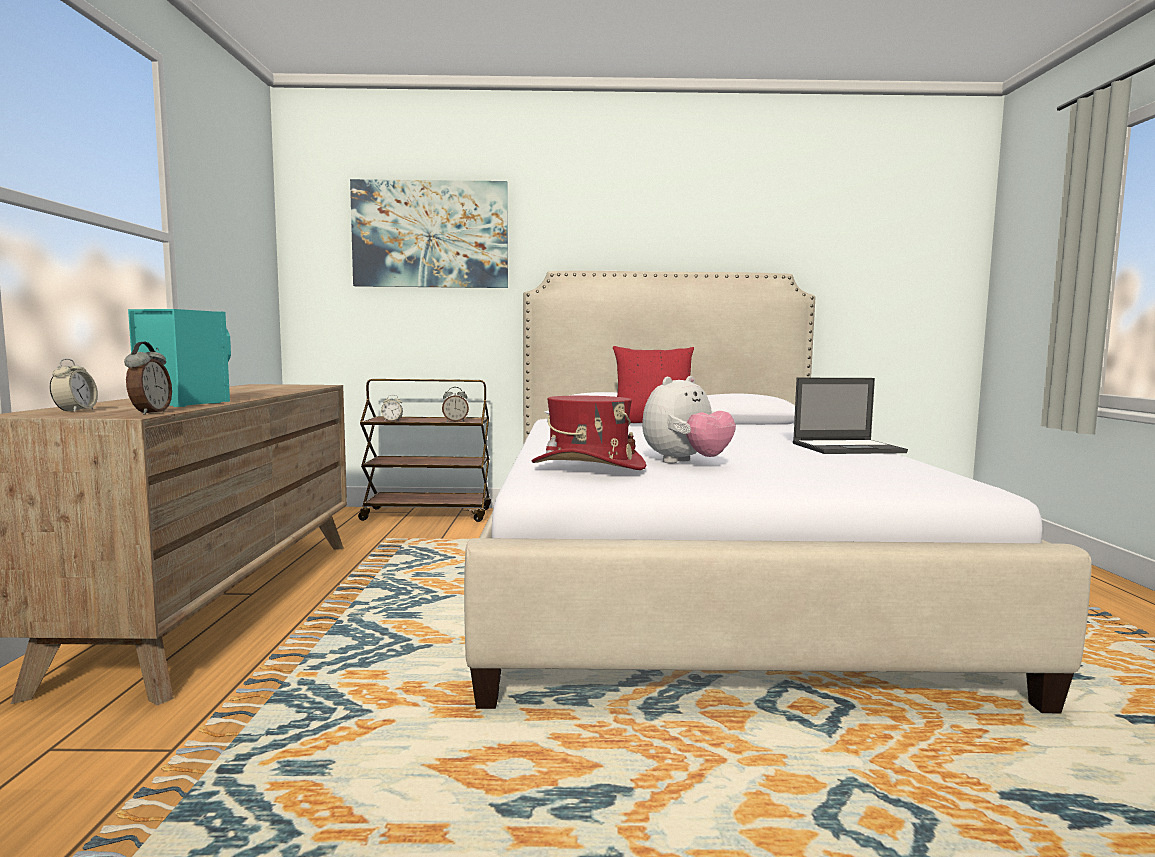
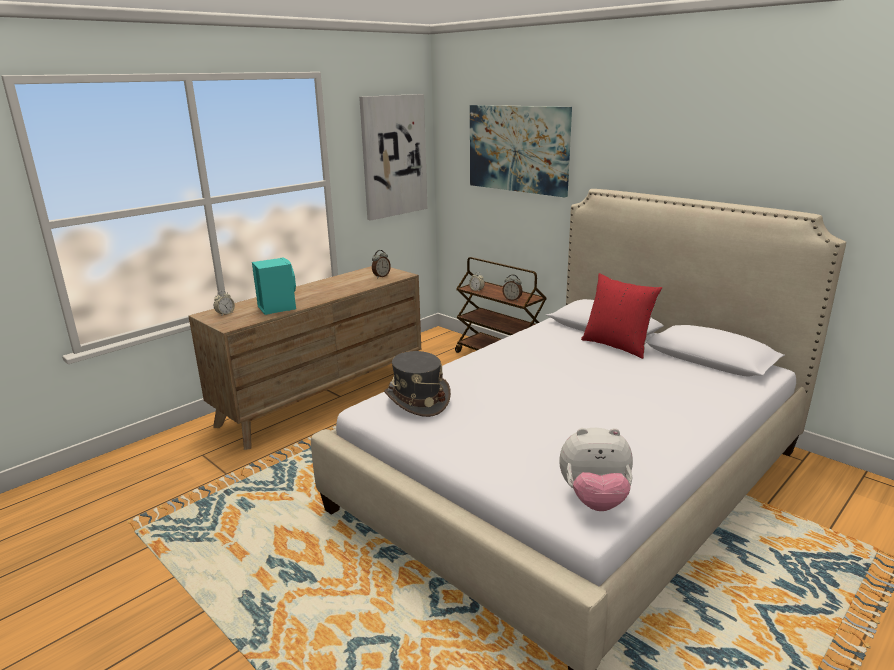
camera: 45 degrees right, 15 degrees up
alarm clock [124,342,172,415] -> alarm clock moved to [372,250,391,278]
red hat [532,396,646,470] -> grey hat [384,351,451,417]
plush toy [642,376,736,463] -> plush toy moved to [559,428,633,511]
laptop [793,378,908,454] -> none
none -> picture [359,94,427,221]

